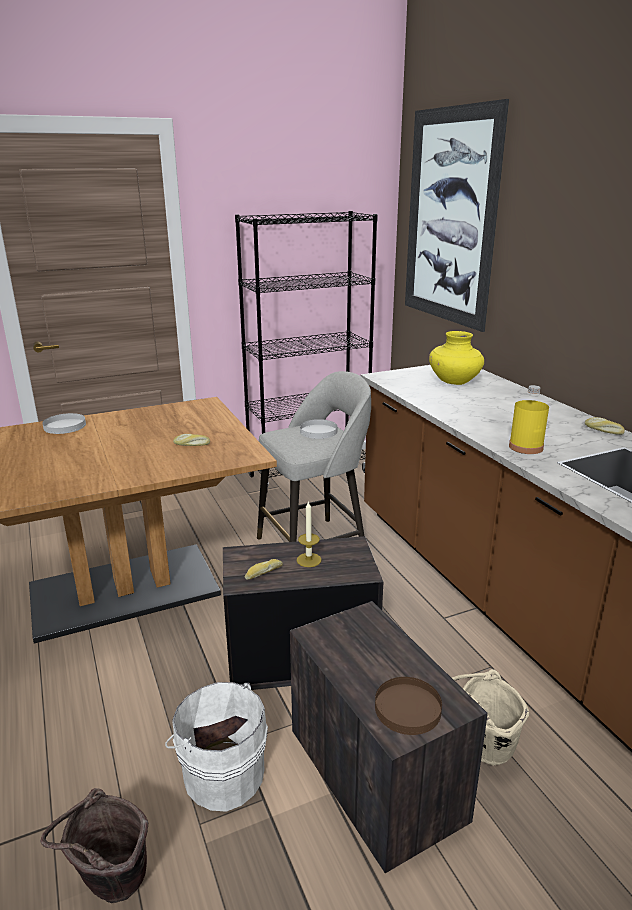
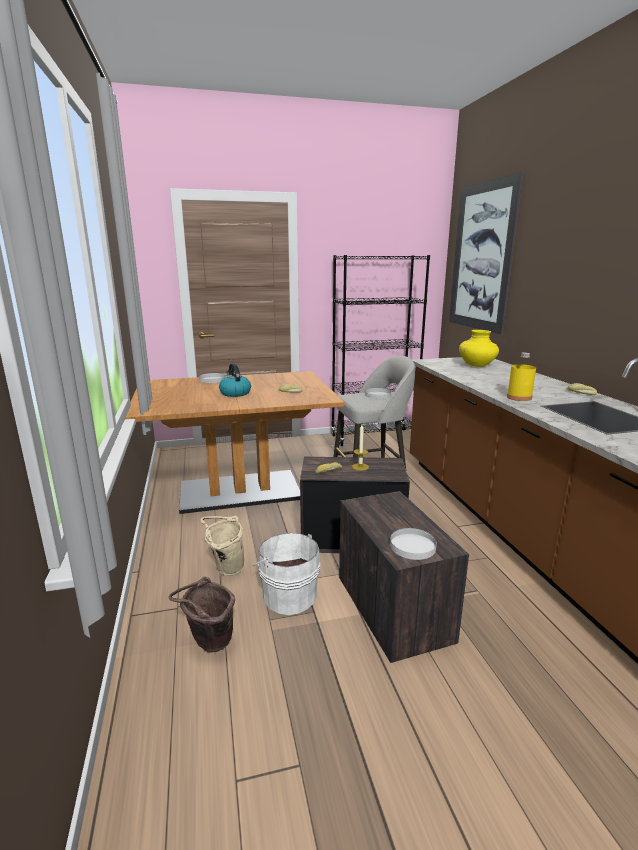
camera: 10 degrees right, 5 degrees down
brown plate [375,677,442,735] -> white plate [390,528,437,560]
beige bucket [452,669,529,765] -> beige bucket moved to [200,516,244,576]
none -> kettle [219,363,251,397]

